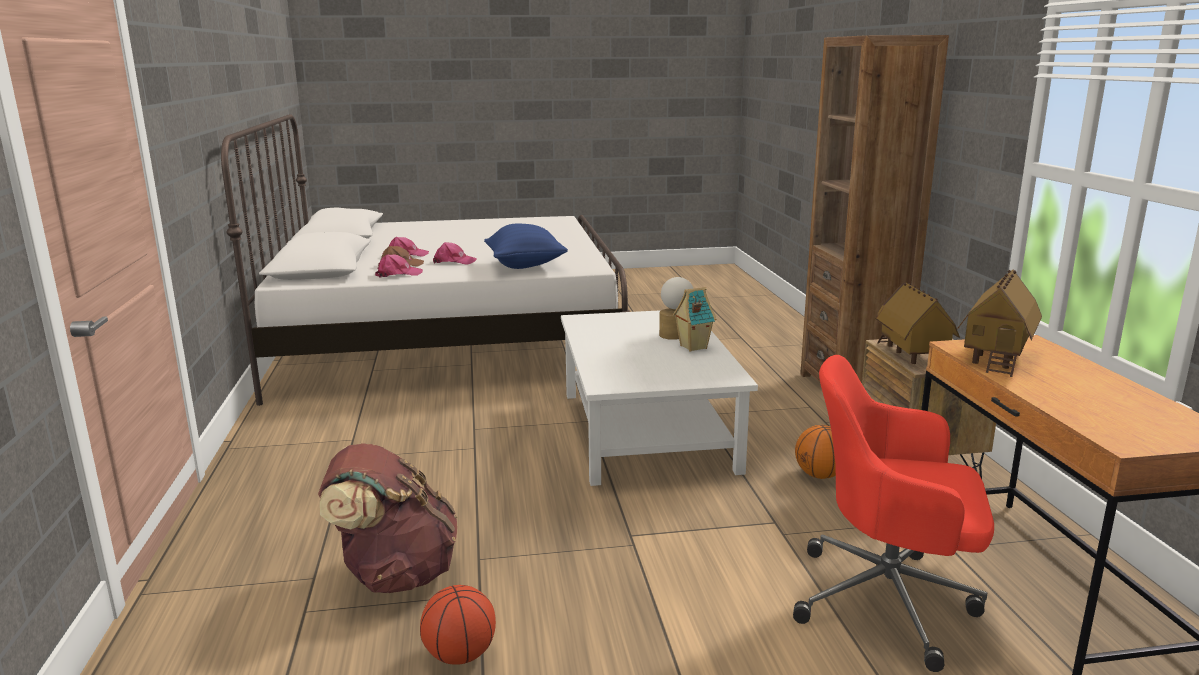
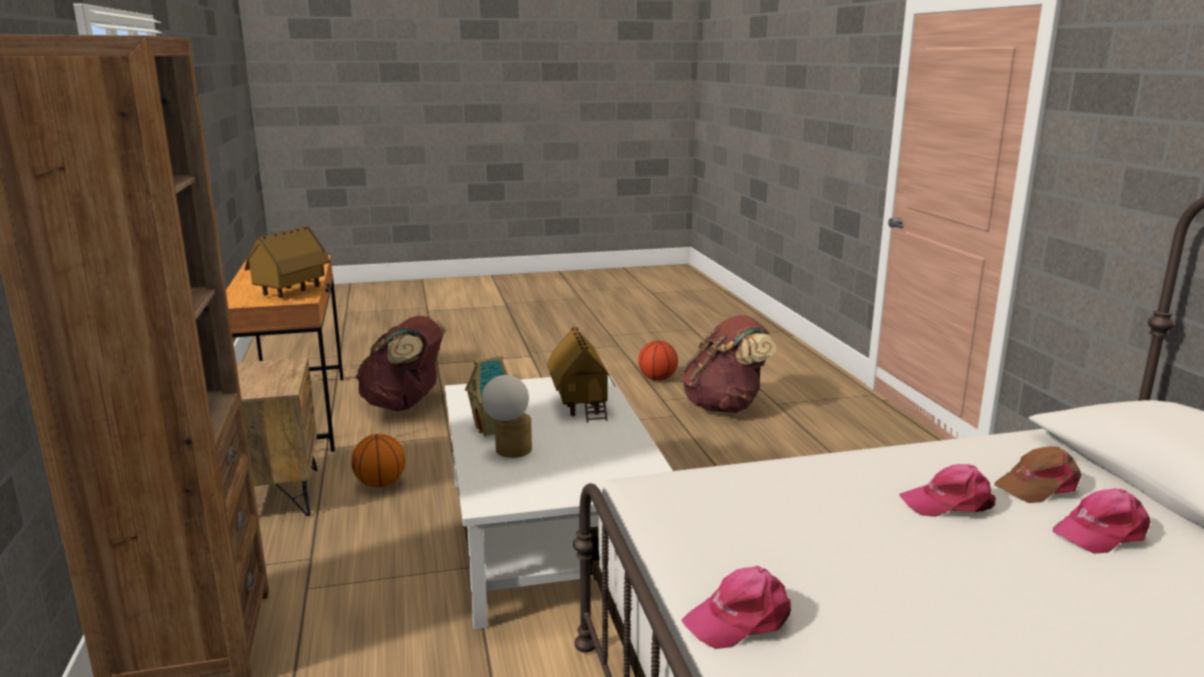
camera: 175 degrees right, 0 degrees up
pink cap [375,254,423,278] -> pink cap moved to [682,566,791,649]
blue pillow [484,223,568,269] -> none
red office chair [793,355,994,672] -> brown backpack [355,316,447,411]
toy house [875,282,960,364] -> toy house moved to [547,326,615,423]

